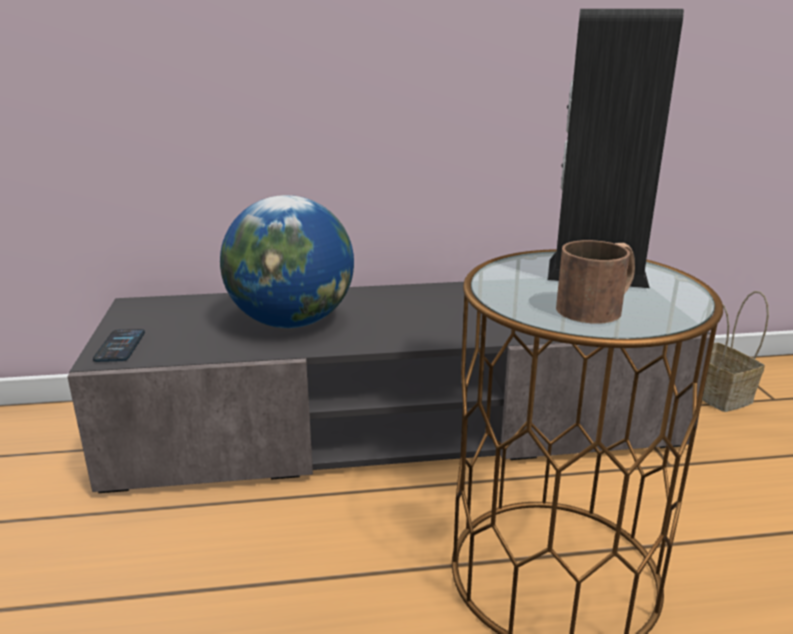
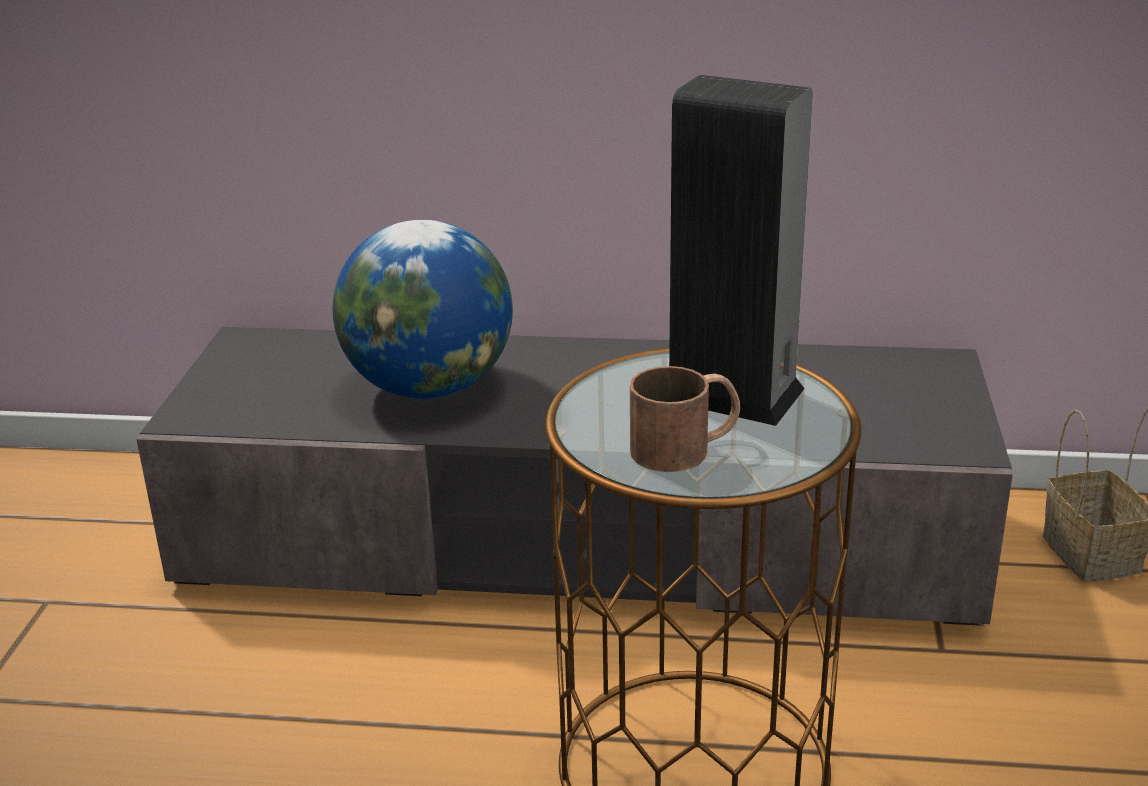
camera: 15 degrees right, 5 degrees up
phone [93,329,145,362] -> none

